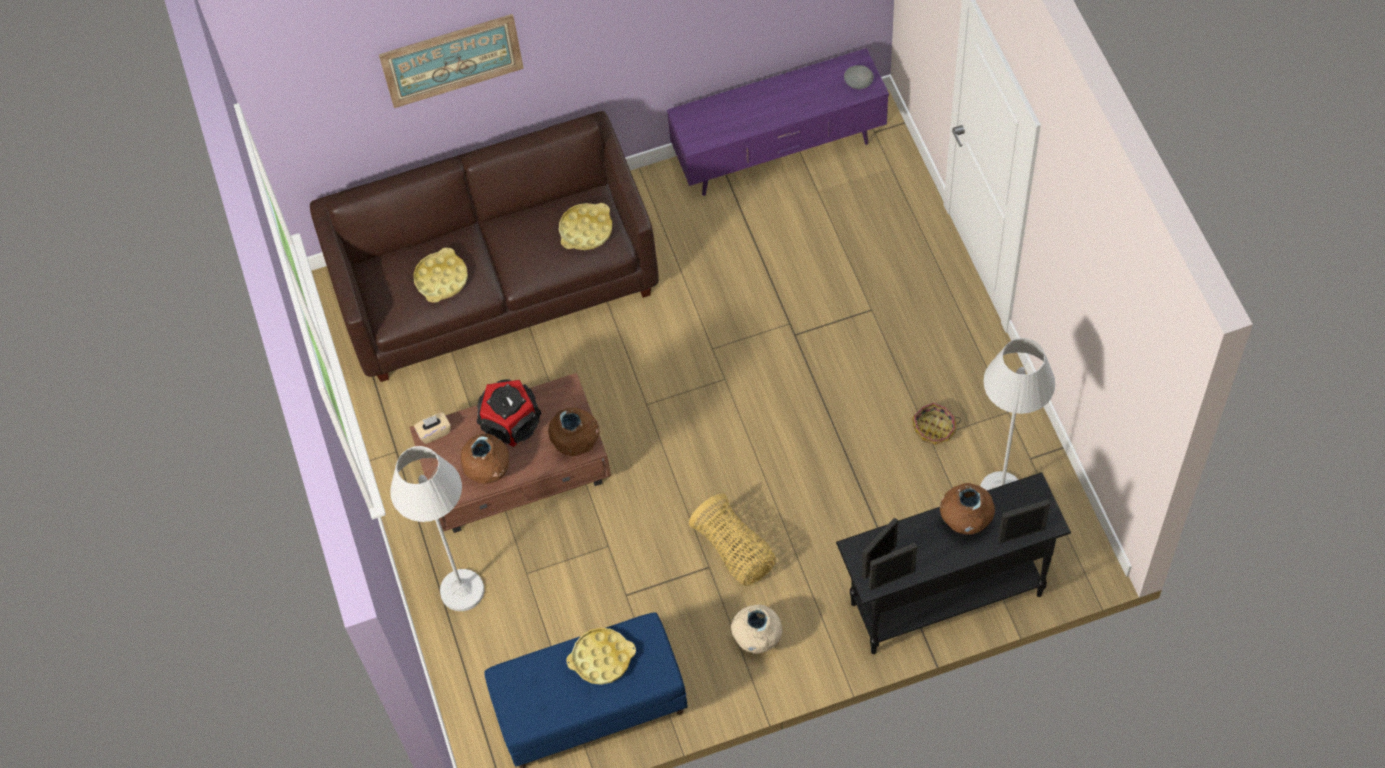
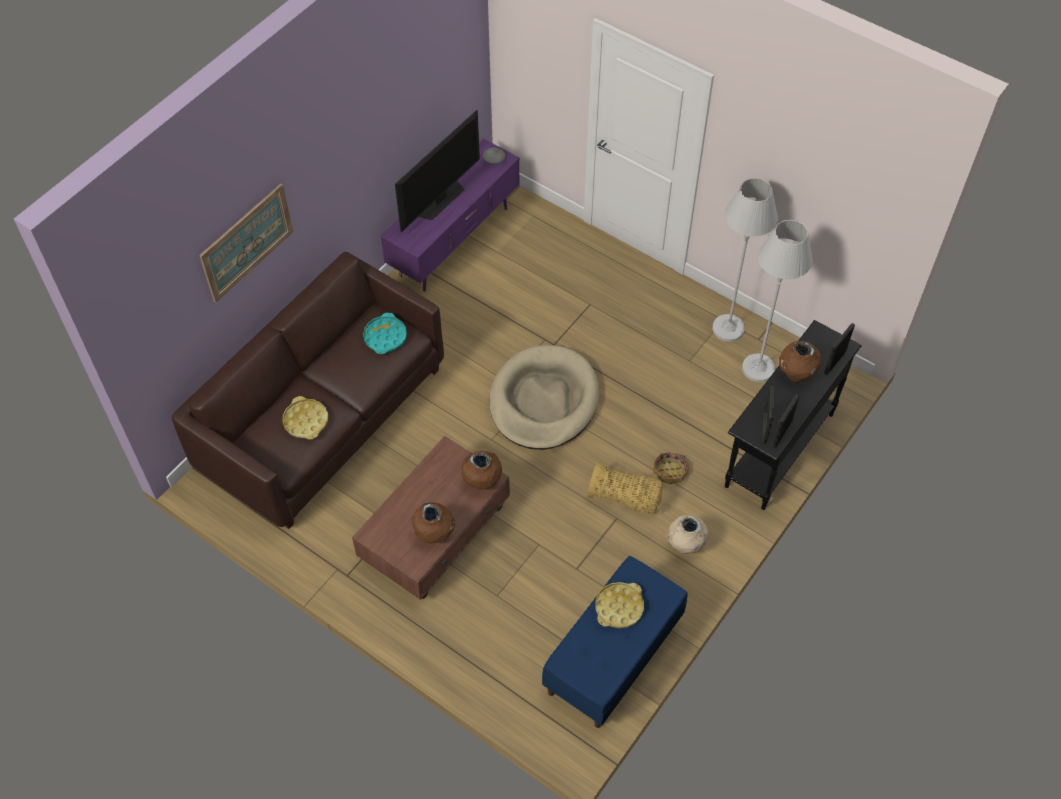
camera: 40 degrees left, 5 degrees down
white floor lamp [390,446,485,611] -> white floor lamp moved to [712,178,778,342]
beige tissue box [414,412,451,444] -> none
speaker [477,379,541,447] -> none
yellow tray [559,203,612,250] -> turquoise tray [363,313,407,354]
basket [911,403,961,445] -> basket moved to [653,453,689,484]
none -> television [395,110,480,232]
none -> beige dog bed [489,345,600,450]

